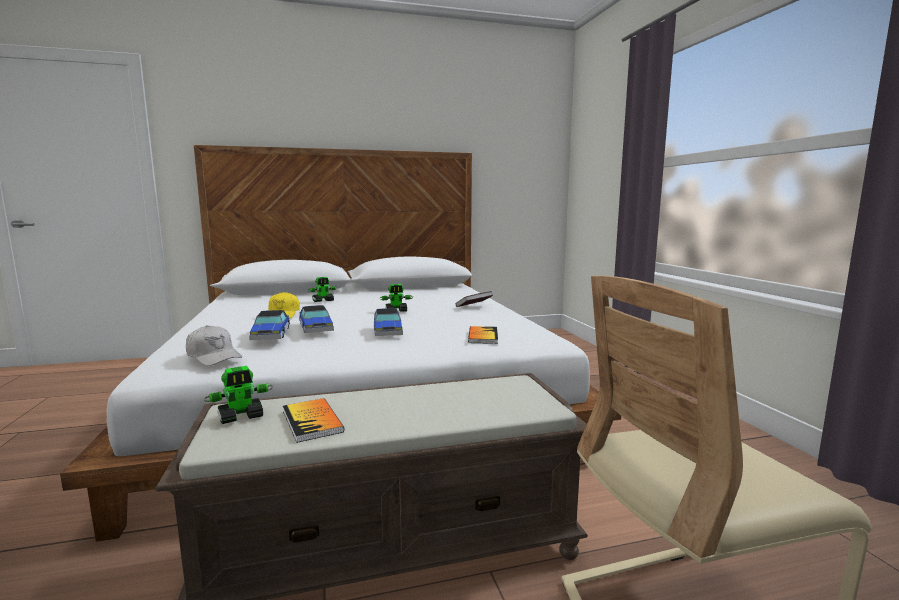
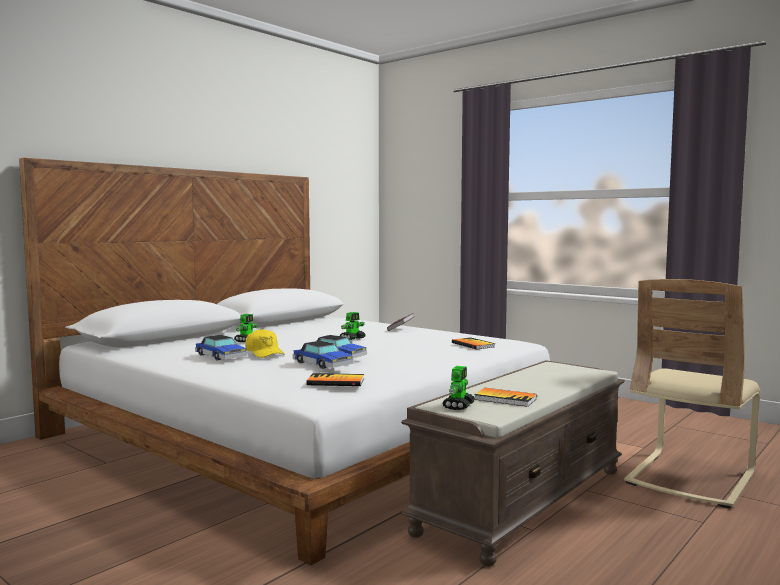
camera: 35 degrees left, 5 degrees down
white cap [186,325,242,366] -> book [306,373,364,386]
toy car [374,308,403,336] -> toy car moved to [195,335,247,360]

